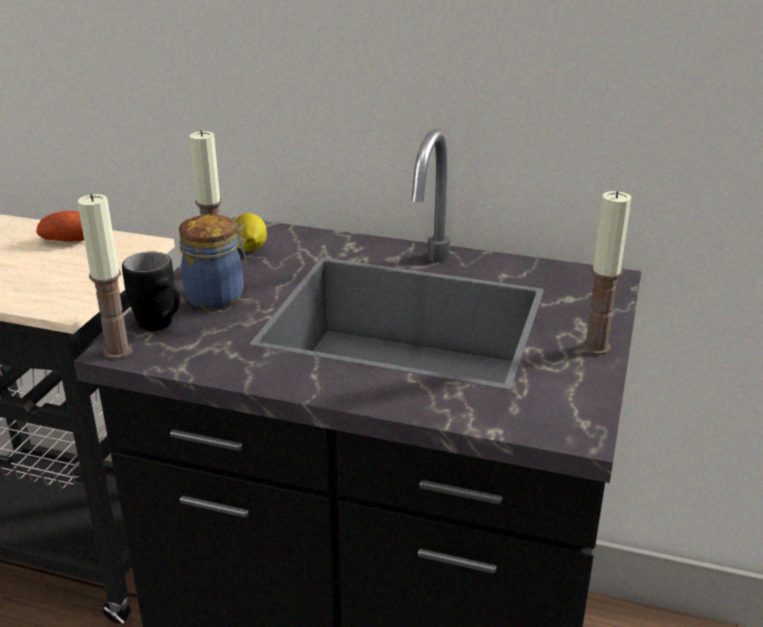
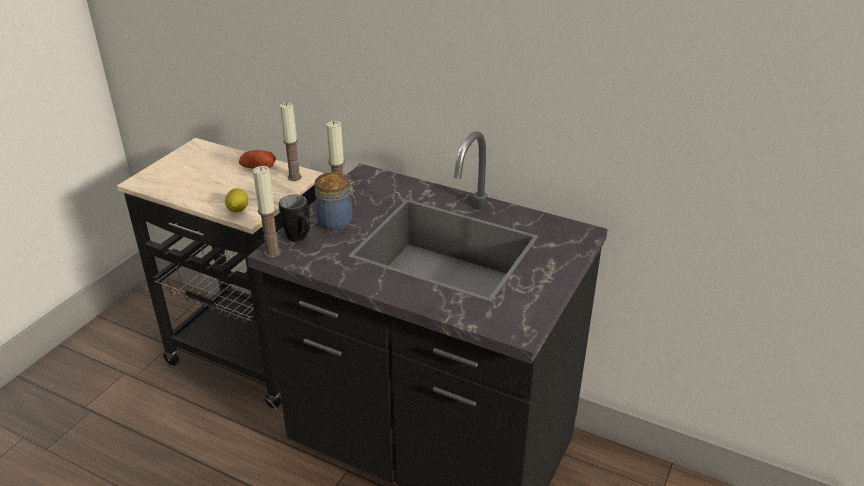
camera: 10 degrees right, 5 degrees up
lemon [235,213,267,251] -> lemon moved to [225,188,248,213]
candle [582,191,632,355] -> candle moved to [280,103,302,181]

